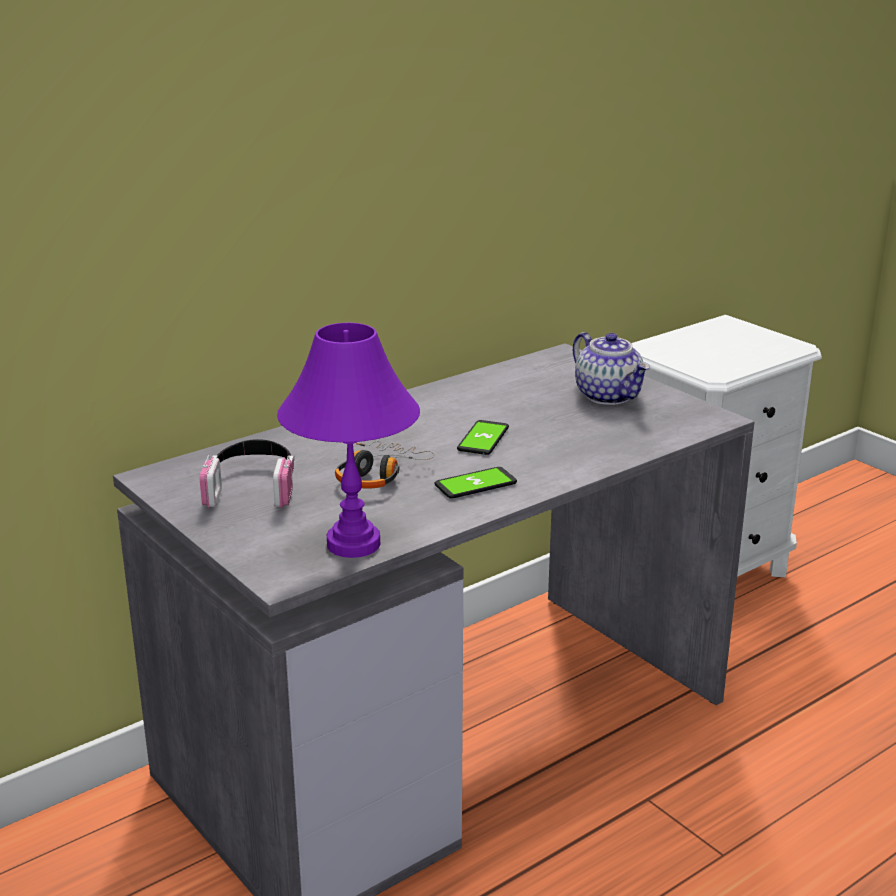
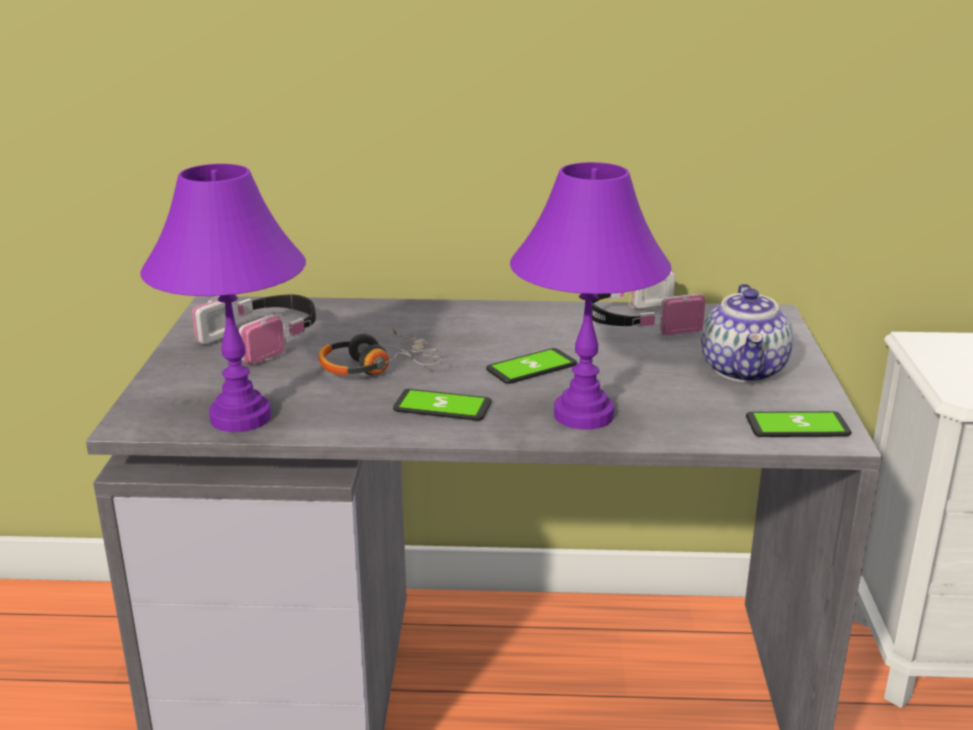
camera: 40 degrees right, 0 degrees up
none -> purple table lamp [510,162,672,430]
none -> headphones [592,270,705,338]
none -> phone [746,411,851,437]

